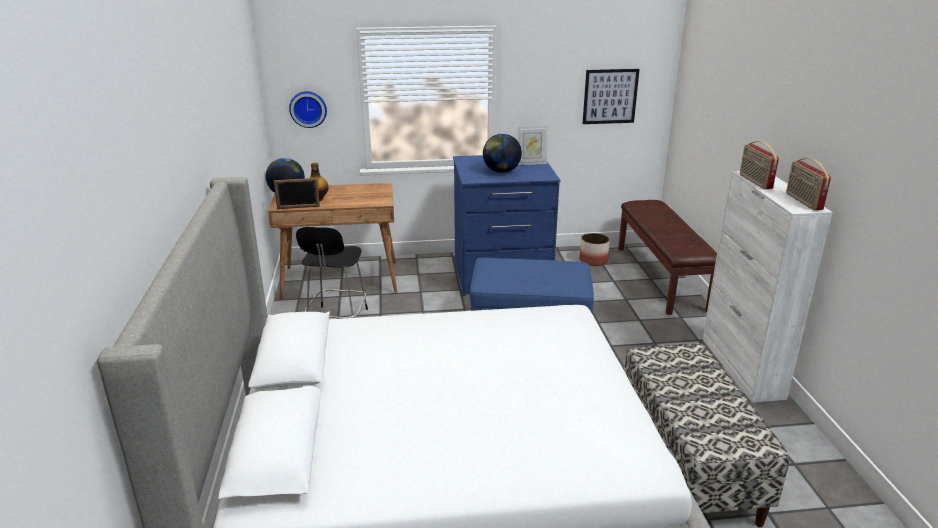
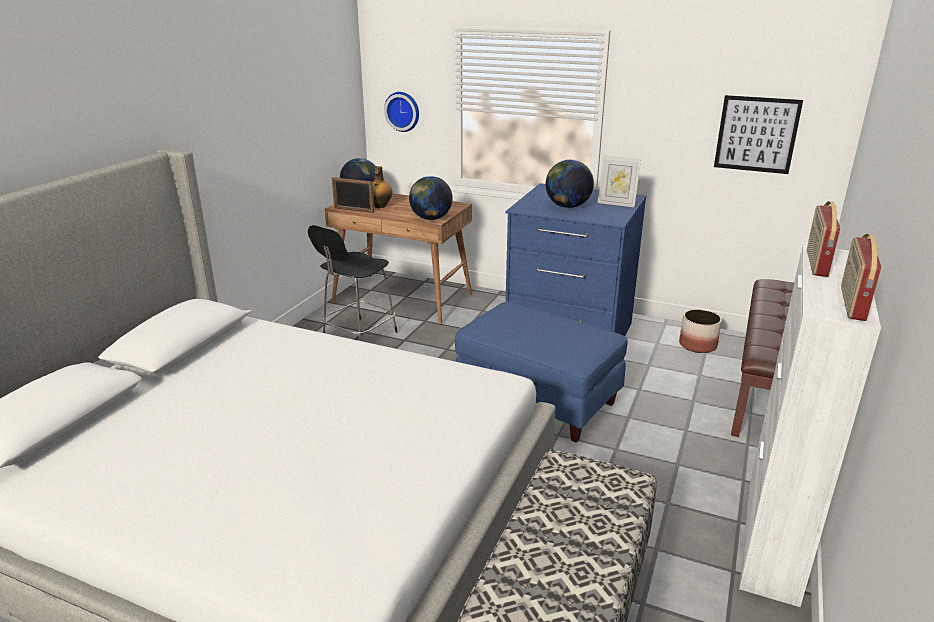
camera: 30 degrees right, 0 degrees up
none -> globe [409,176,452,220]

